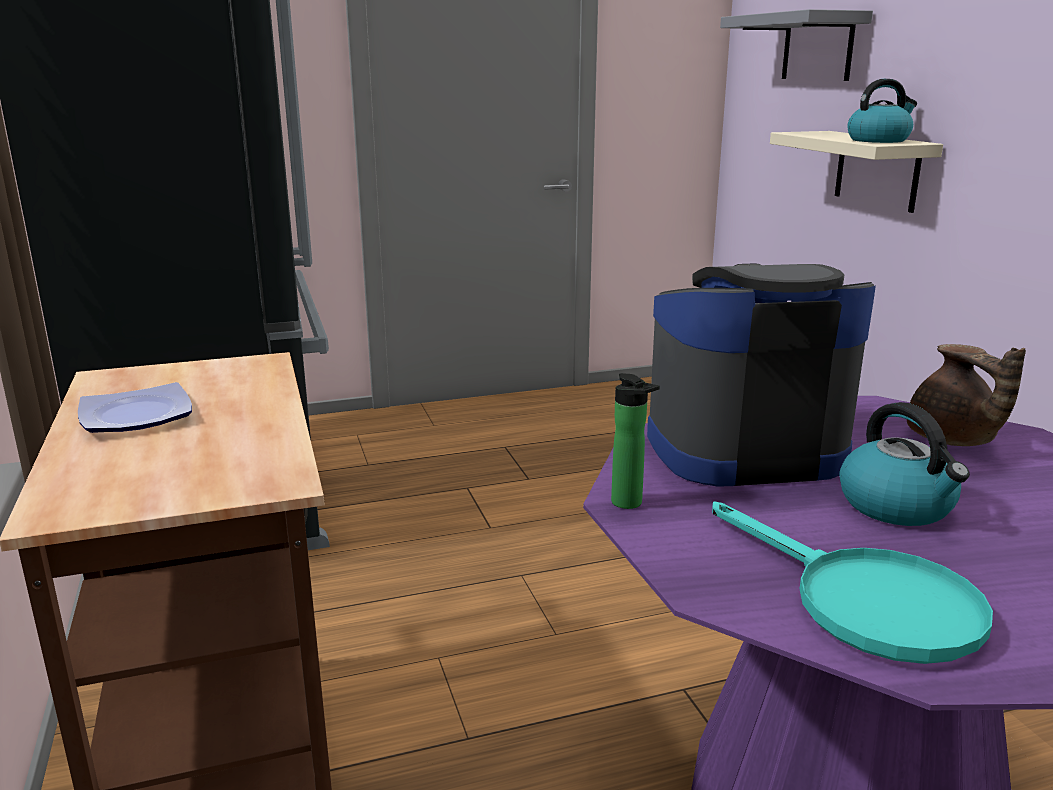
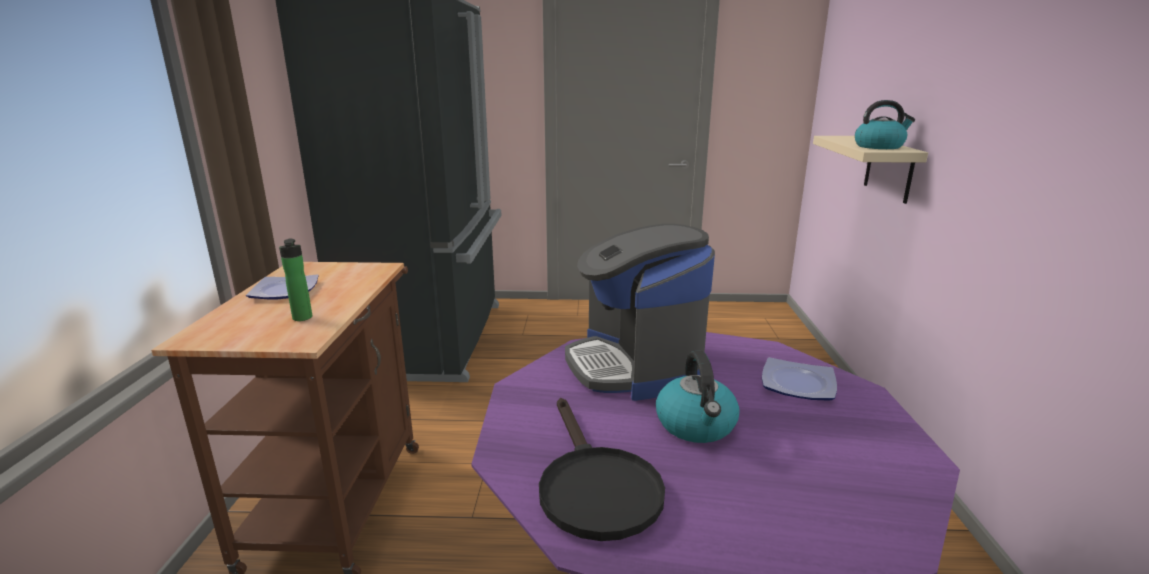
camera: 20 degrees right, 0 degrees up
bottle [611,373,660,509] -> bottle moved to [279,238,312,321]
coffee machine [647,263,876,487] -> coffee machine turned 120 degrees counterclockwise [565,224,715,401]
turquoise frying pan [712,502,993,664] -> black frying pan [539,398,665,541]
grey shelf [720,9,873,81] -> none
brown teapot [907,344,1026,446] -> plate [762,357,837,401]

